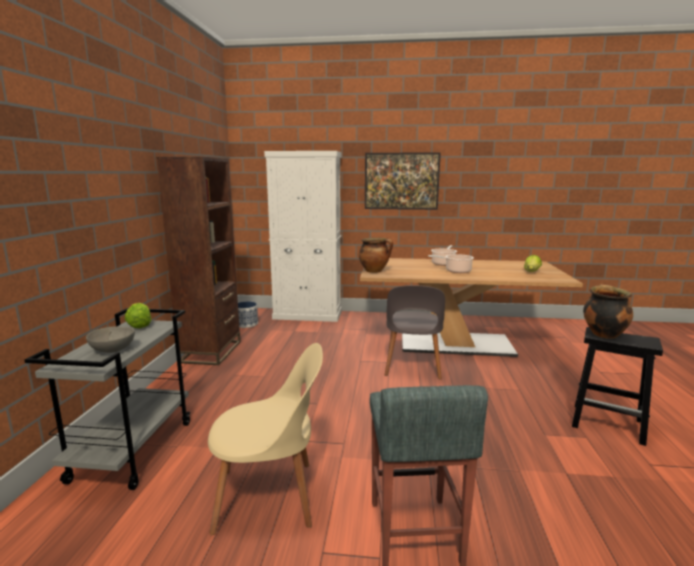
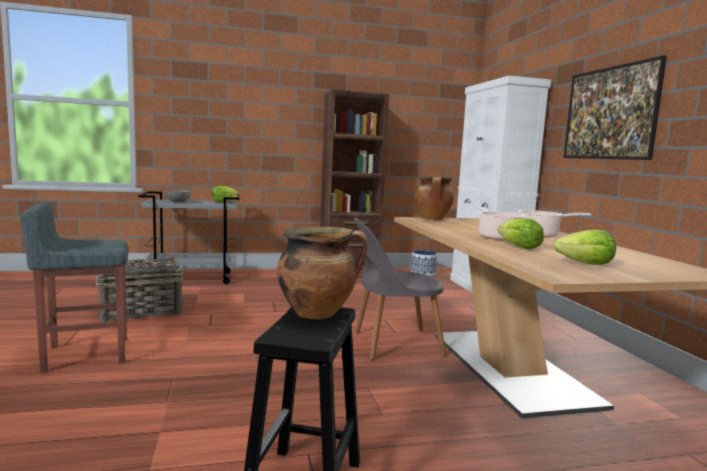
camera: 70 degrees right, 5 degrees down
beige chair [208,343,323,535] -> basket [96,253,183,322]
none -> lettuce [498,218,544,250]

